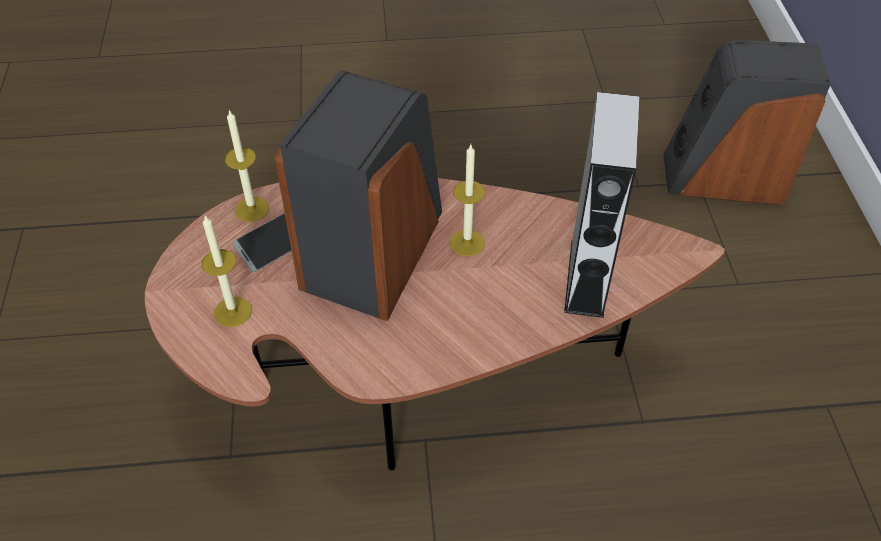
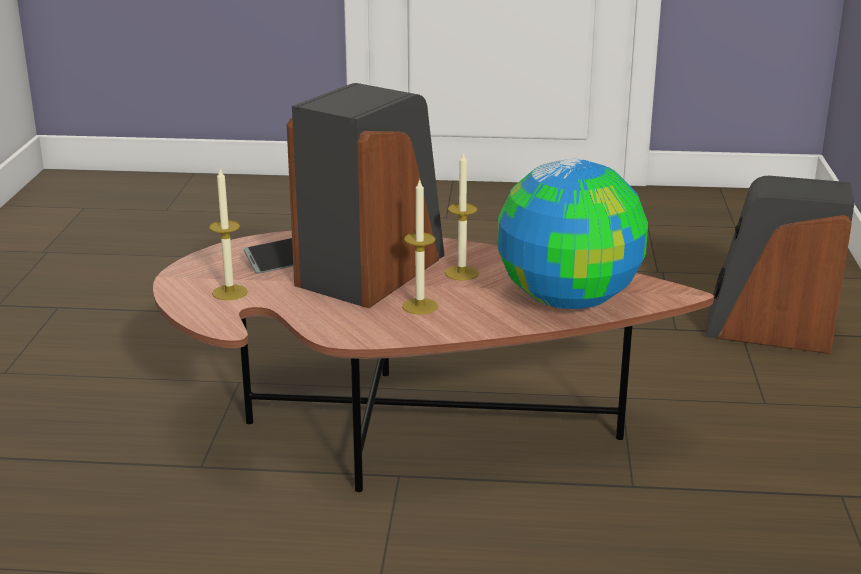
camera: 10 degrees right, 25 degrees down
candle [225,110,269,222] -> candle moved to [402,178,438,315]
grey speaker [564,92,639,318] -> globe [497,159,648,309]

